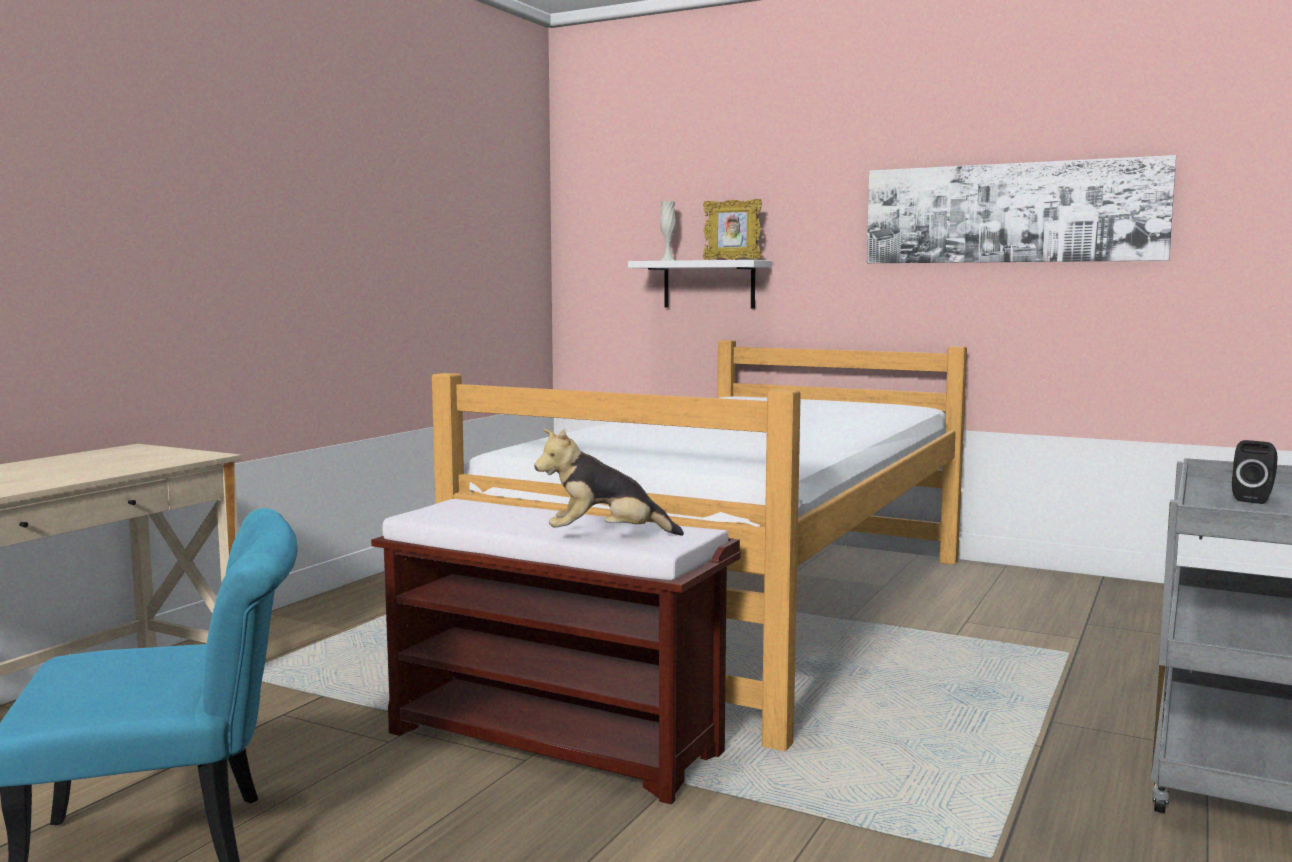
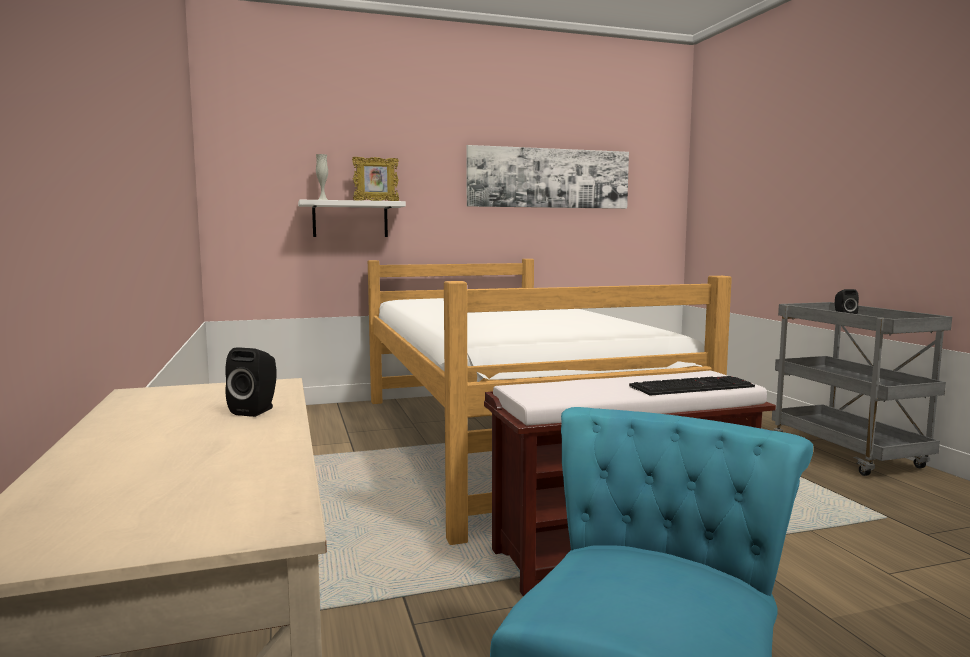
camera: 45 degrees left, 0 degrees up
plush toy [534,428,684,536] -> keyboard [629,376,755,396]
none -> black speaker [225,347,276,417]

